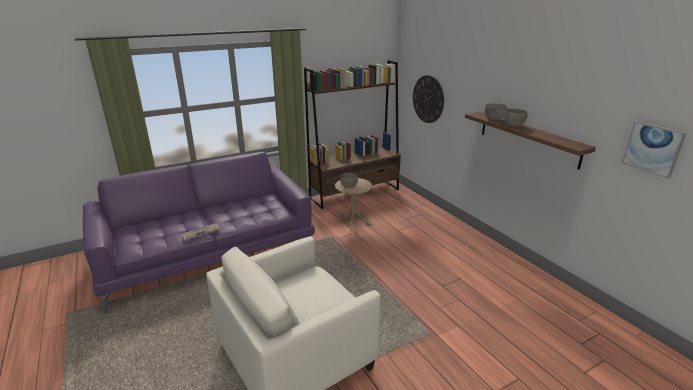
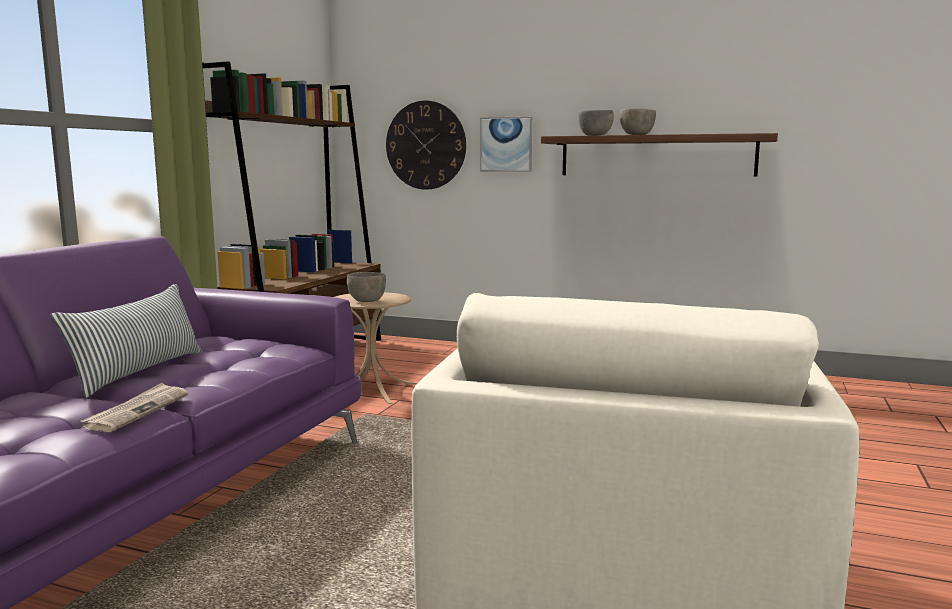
camera: 40 degrees left, 15 degrees down
picture [622,121,686,178] -> picture moved to [480,117,532,172]
none -> pillow [51,284,202,398]

